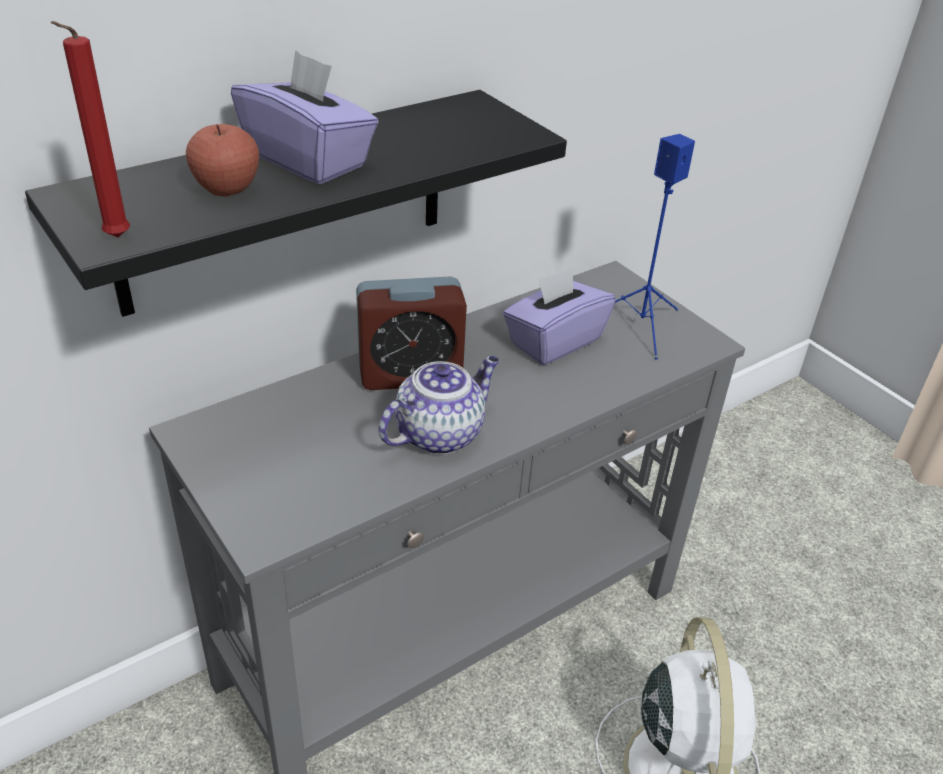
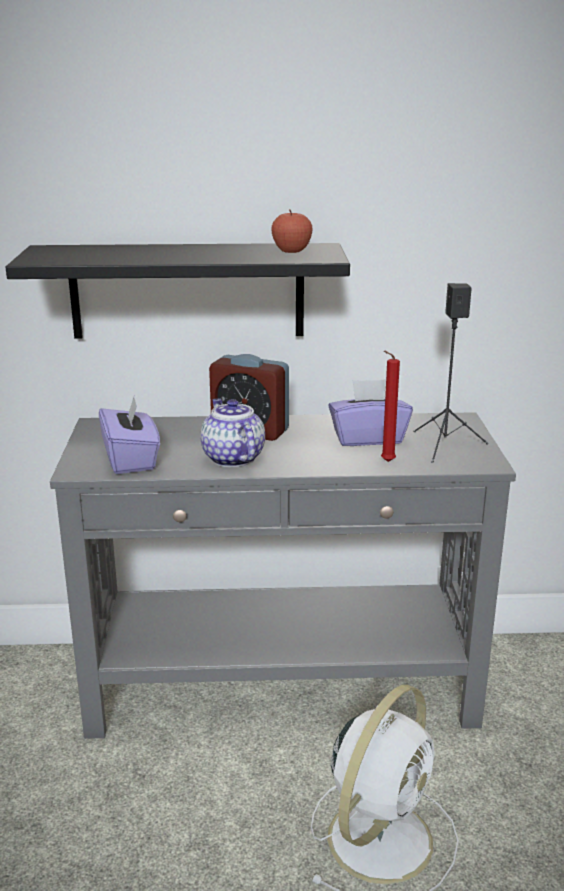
camera: 35 degrees right, 15 degrees down
red candle [51,21,130,237] -> red candle moved to [381,351,400,462]
apple [186,124,259,197] -> apple moved to [271,209,313,253]
purple tissue box [231,50,378,184] -> purple tissue box moved to [99,397,160,474]
teapot [379,356,499,455] -> teapot turned 105 degrees counterclockwise [201,398,265,467]
blue speaker [615,134,695,360] -> black speaker [414,283,488,463]

